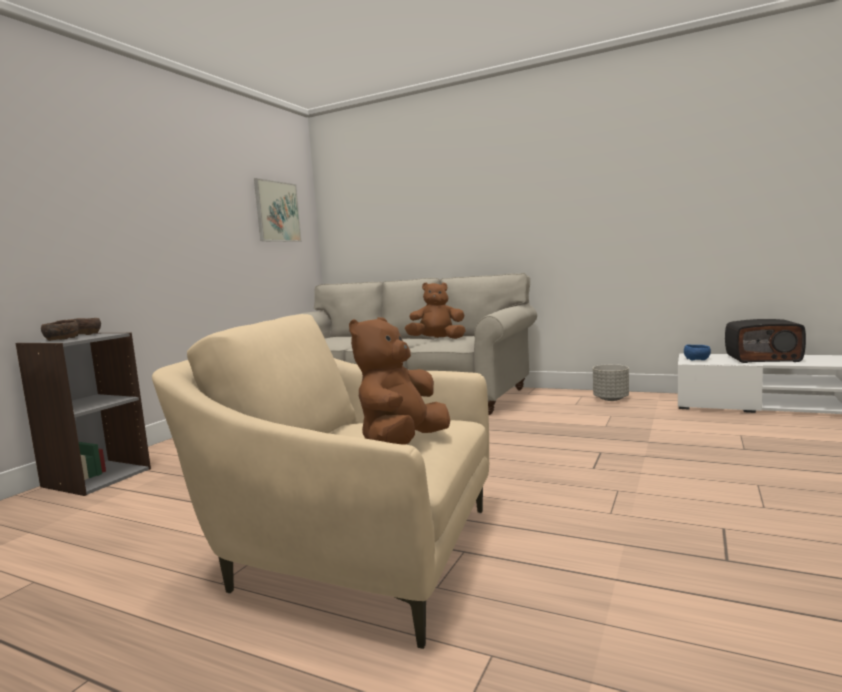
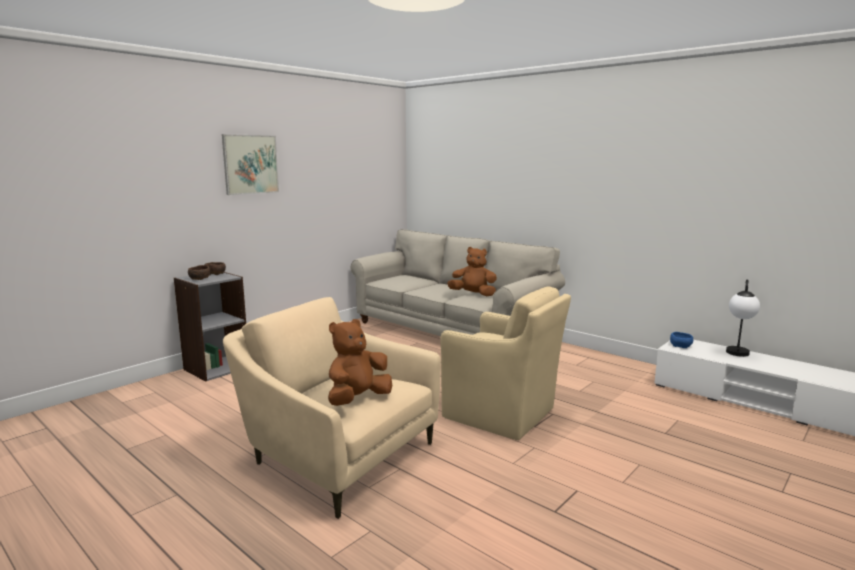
camera: 15 degrees right, 5 degrees up
picture [254,178,302,242] -> picture moved to [222,134,279,195]
grey planter [593,364,629,401] -> none
radio [725,319,806,363] -> table lamp [726,279,760,357]
none -> beige armchair [440,286,571,440]

